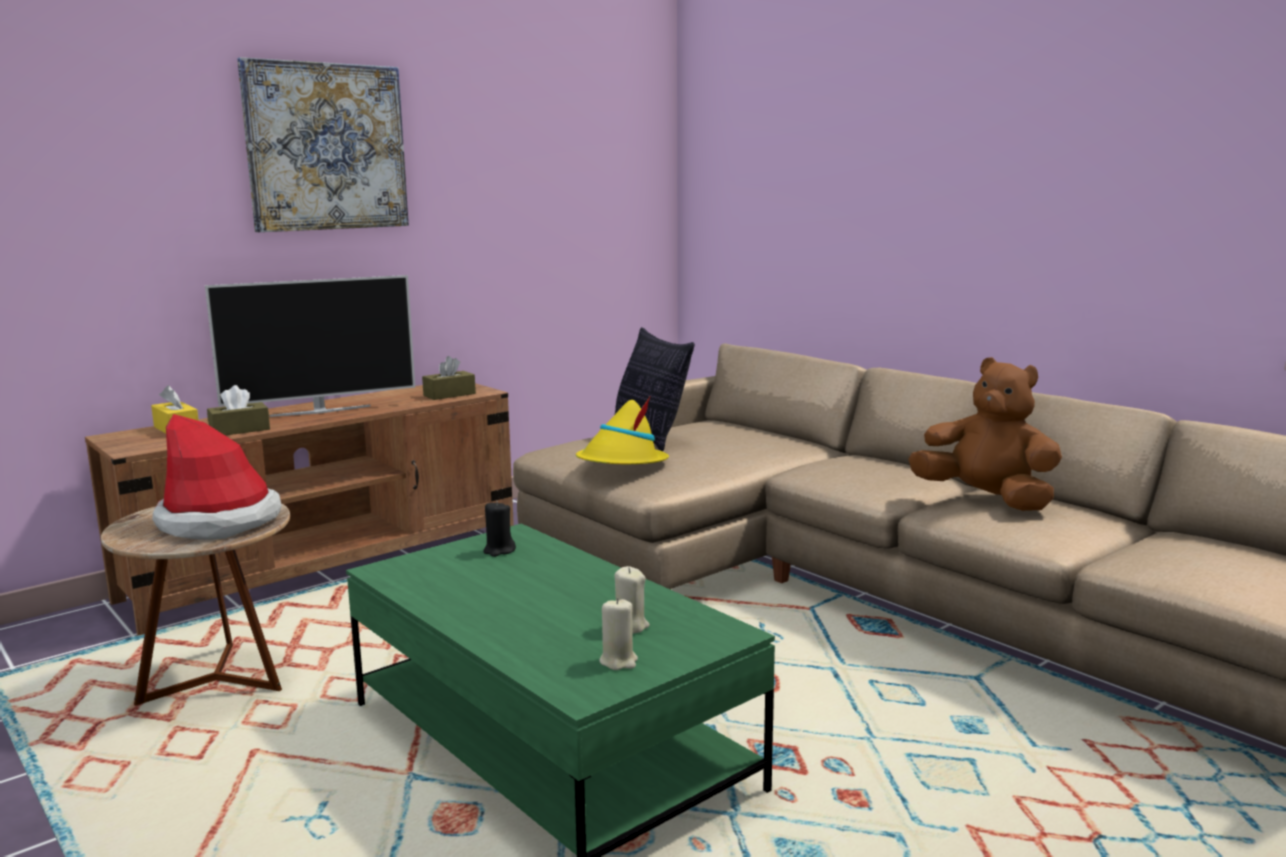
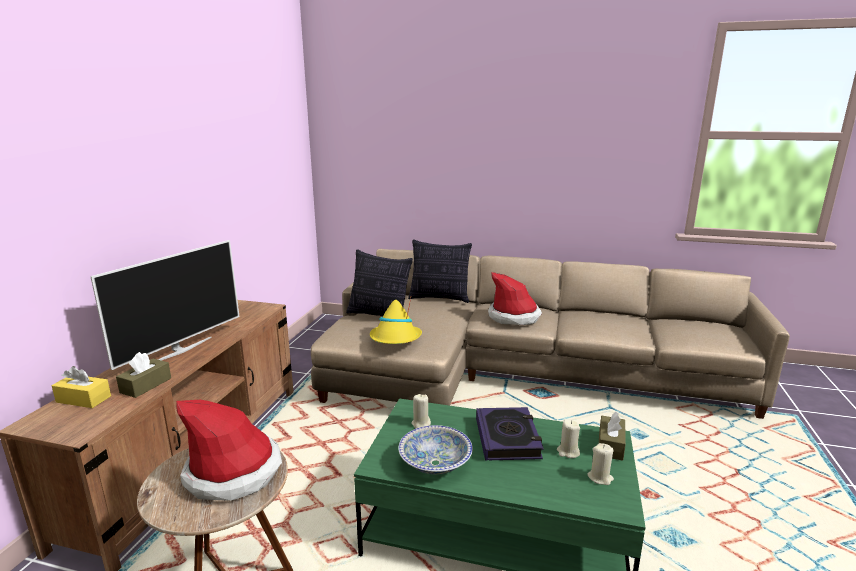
camera: 35 degrees left, 5 degrees up
picture [237,57,409,232] -> none
brown tissue box [422,356,476,400] -> brown tissue box moved to [599,411,626,461]
black candle [484,501,516,557] -> beige candle [411,394,431,428]
brown plush toy [908,357,1062,511] -> none
none -> bowl [398,425,473,475]
none -> pillow [408,240,472,303]
none -> book [476,407,544,461]
none -> hat [488,272,542,325]

